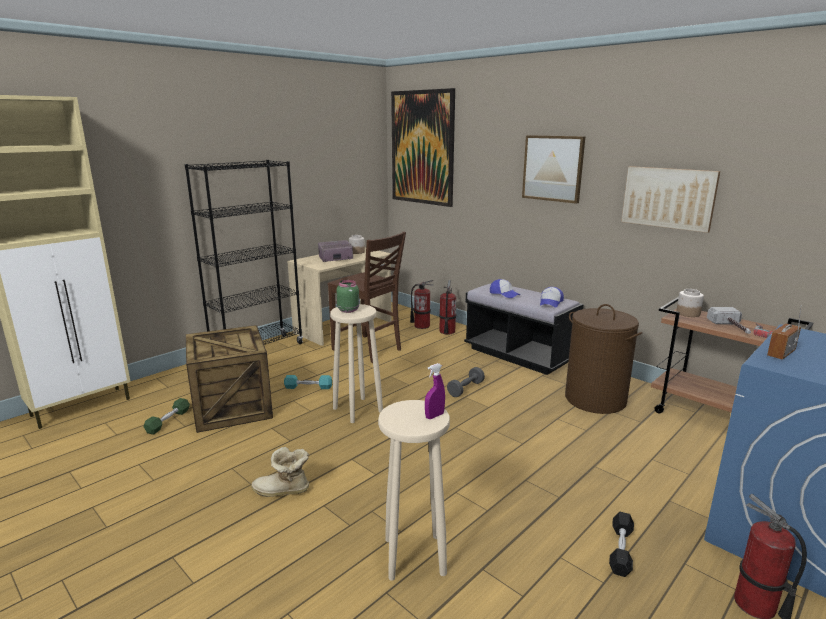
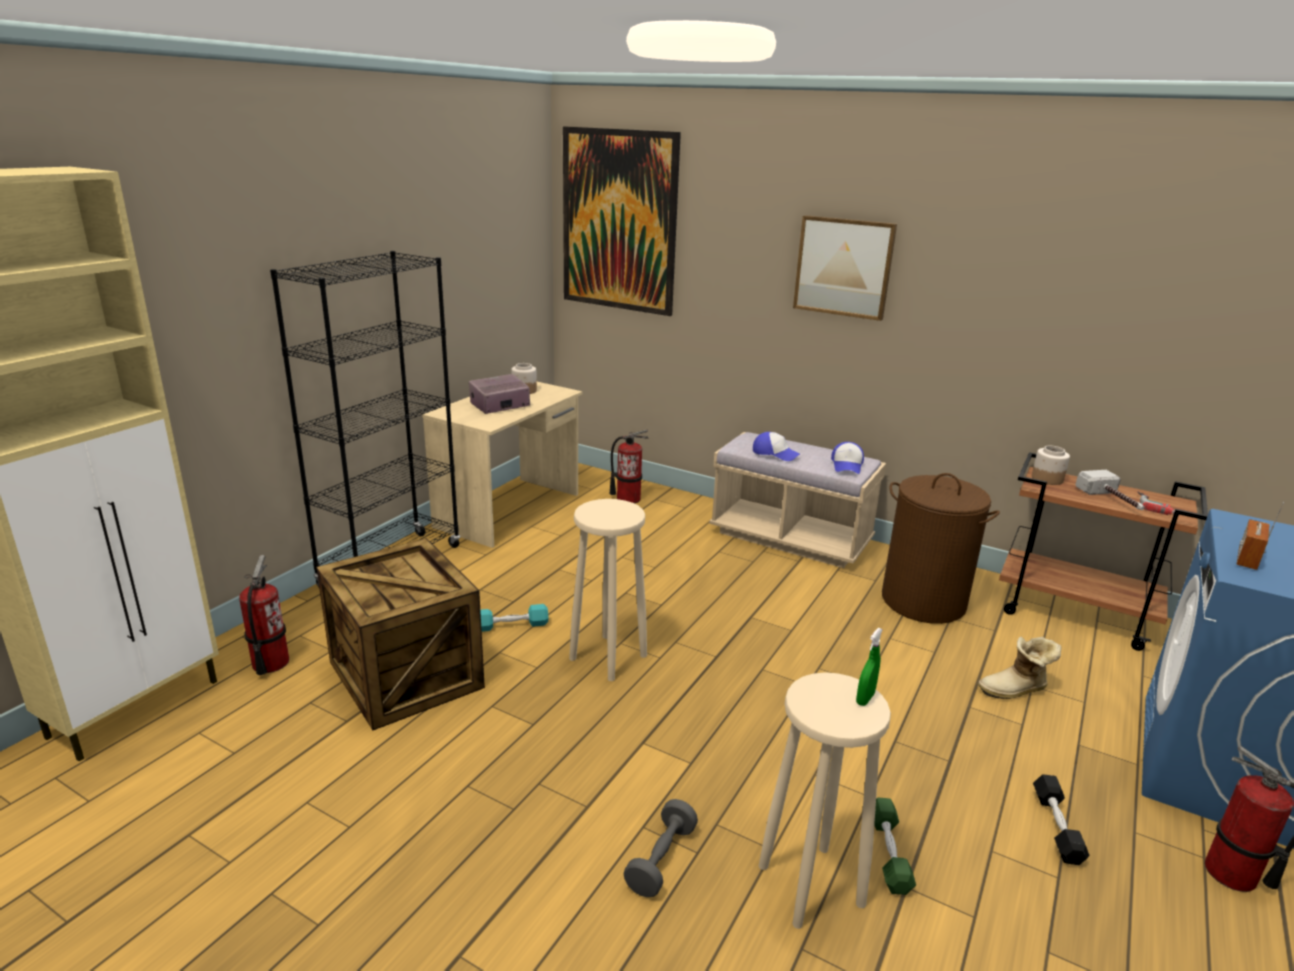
camera: 15 degrees left, 5 degrees up
green dumbbell [143,398,190,435] -> green dumbbell moved to [874,798,916,895]
boot [251,447,309,497] -> boot moved to [978,636,1062,699]
brown chair [328,232,406,363] -> none
green jar [336,280,359,313] -> none
purple spray bottle [425,363,445,419] -> green spray bottle [856,628,883,706]
fire extinguisher [439,280,456,335] -> fire extinguisher moved to [239,555,289,675]
grey dumbbell [447,367,485,397] -> grey dumbbell moved to [623,799,698,897]
black bench [464,284,584,375] -> beige bench [709,432,886,568]
picture [621,166,720,233] -> none

